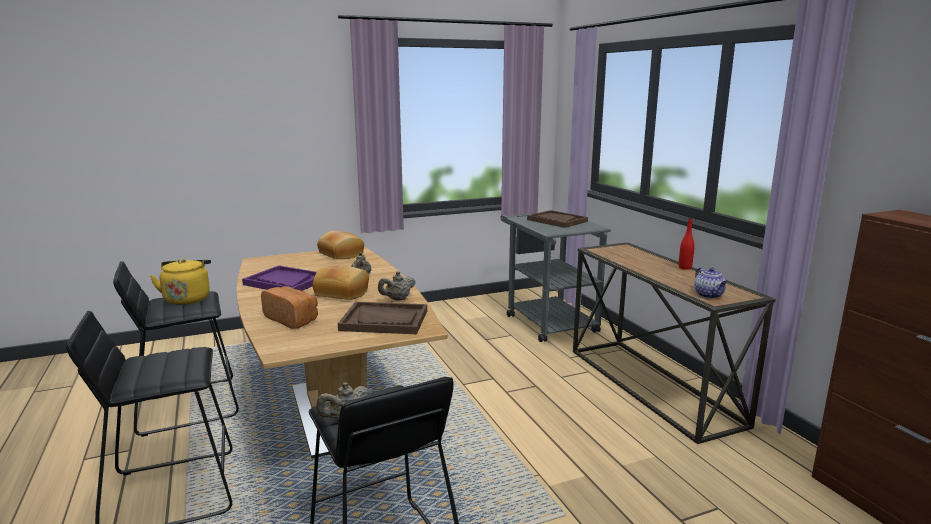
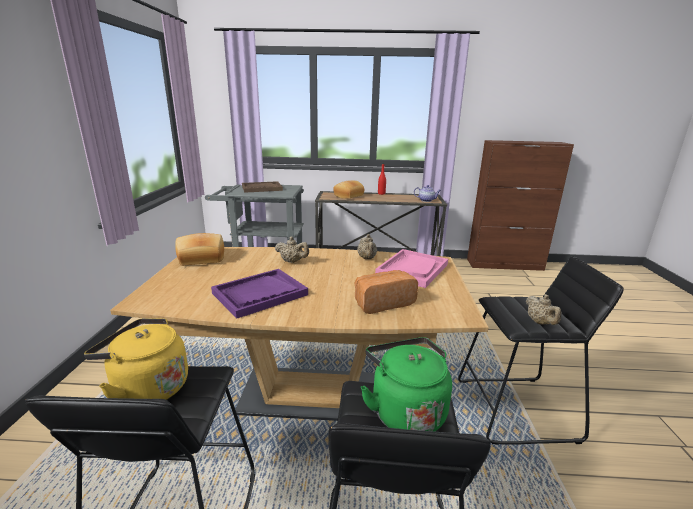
camera: 65 degrees left, 5 degrees up
bread [313,265,369,300] -> bread moved to [333,180,364,199]
brown tray [338,302,427,334] -> pink tray [375,249,448,288]
none -> green kettle [360,337,452,432]

